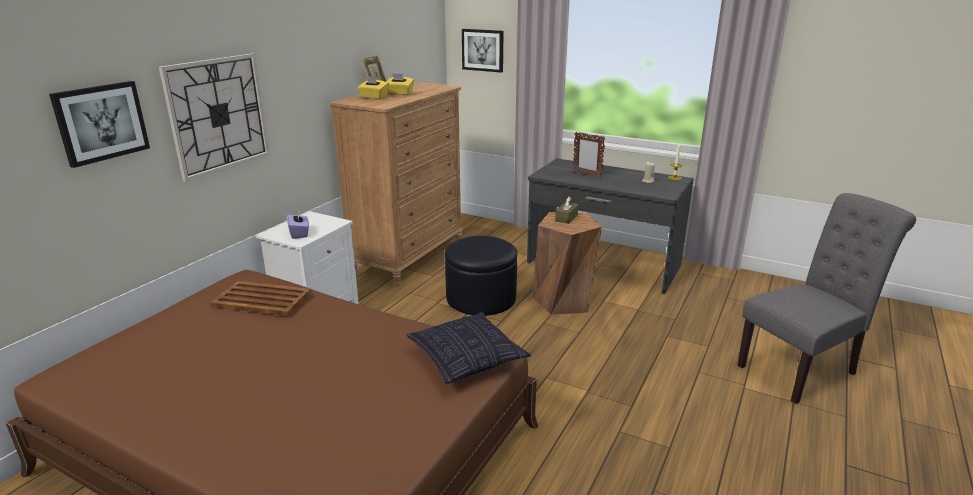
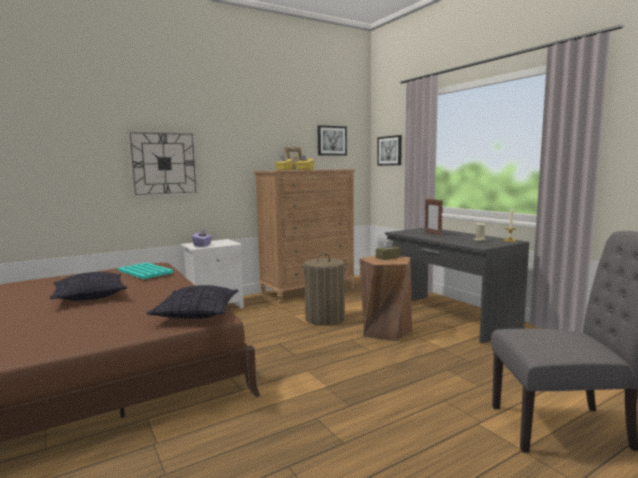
camera: 30 degrees right, 15 degrees down
picture [49,81,150,168] -> picture moved to [317,125,347,156]
brown tray [210,281,311,316] -> turquoise tray [118,263,174,279]
black ottoman [445,236,517,316] -> laundry basket [299,253,349,326]
none -> pillow [50,272,127,301]

